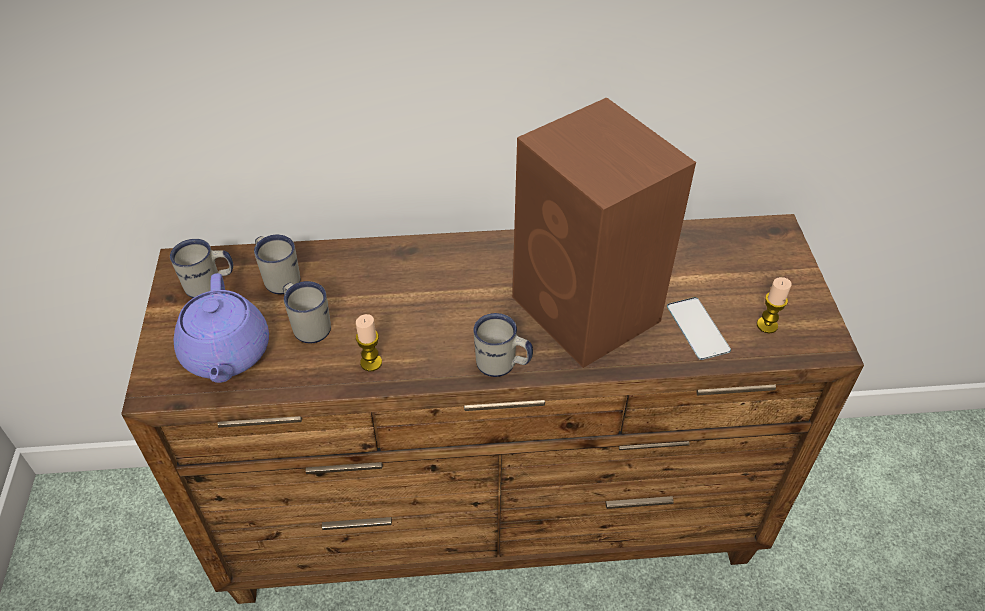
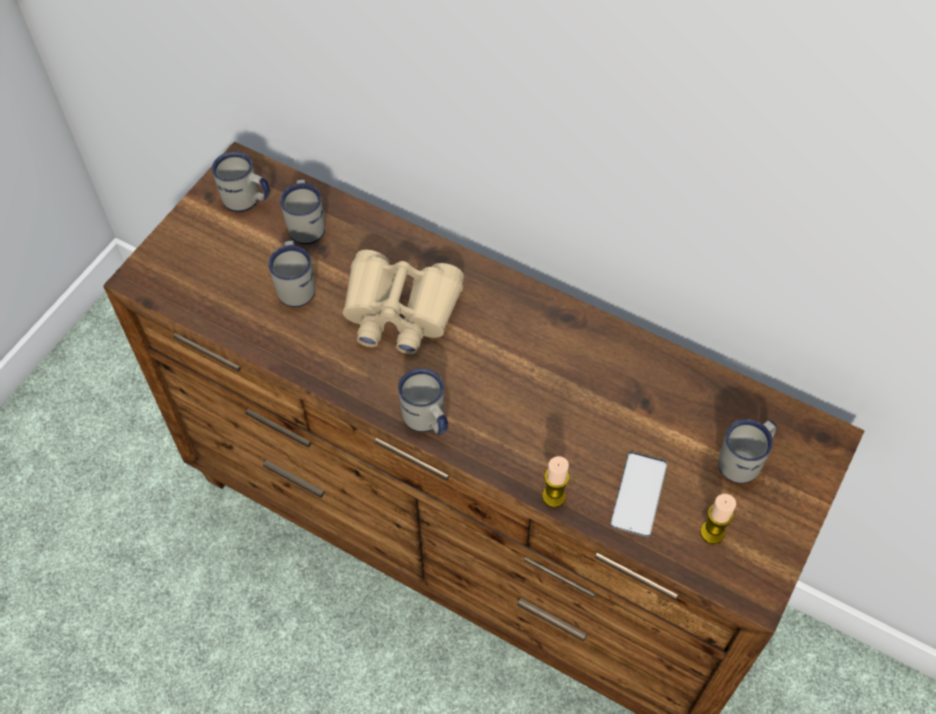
camera: 35 degrees right, 10 degrees up
purple teapot [174,273,269,383] -> none
candle [356,314,382,371] -> candle moved to [542,456,569,507]
brown speaker [512,97,696,368] -> none
none -> beige binoculars [342,250,464,355]
none -> white mug [718,419,777,484]

